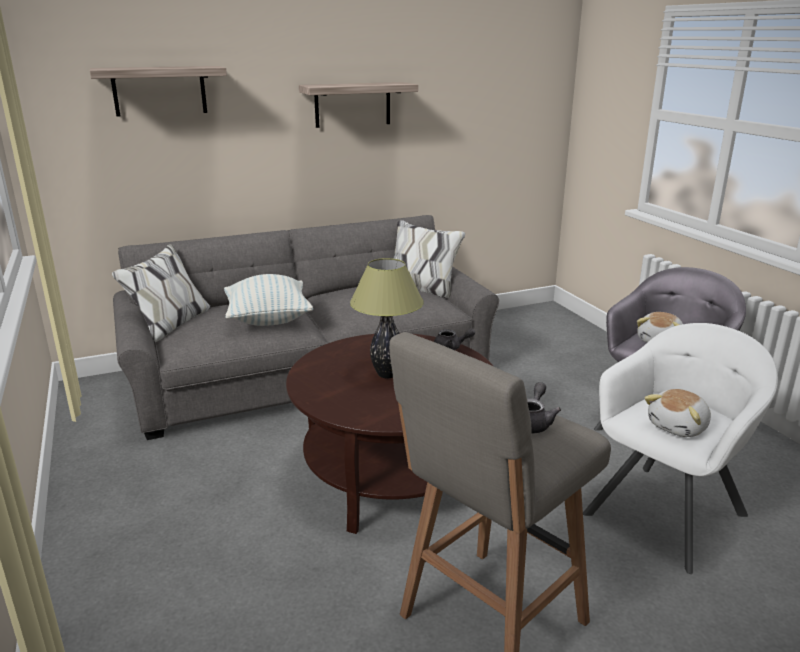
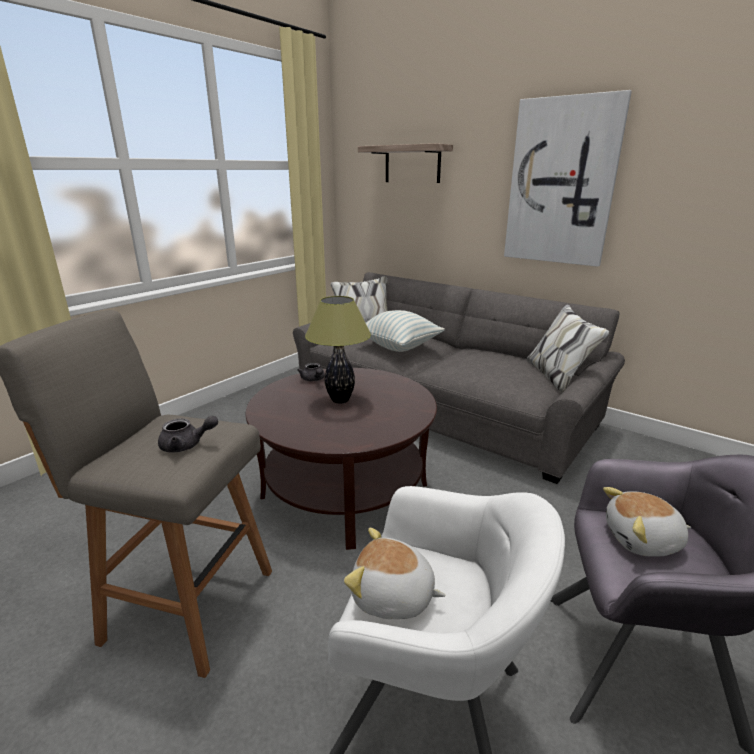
camera: 60 degrees right, 0 degrees up
shelf [299,82,418,128] -> picture [504,90,632,267]
grey teapot [434,328,475,350] -> grey teapot moved to [297,363,325,381]

